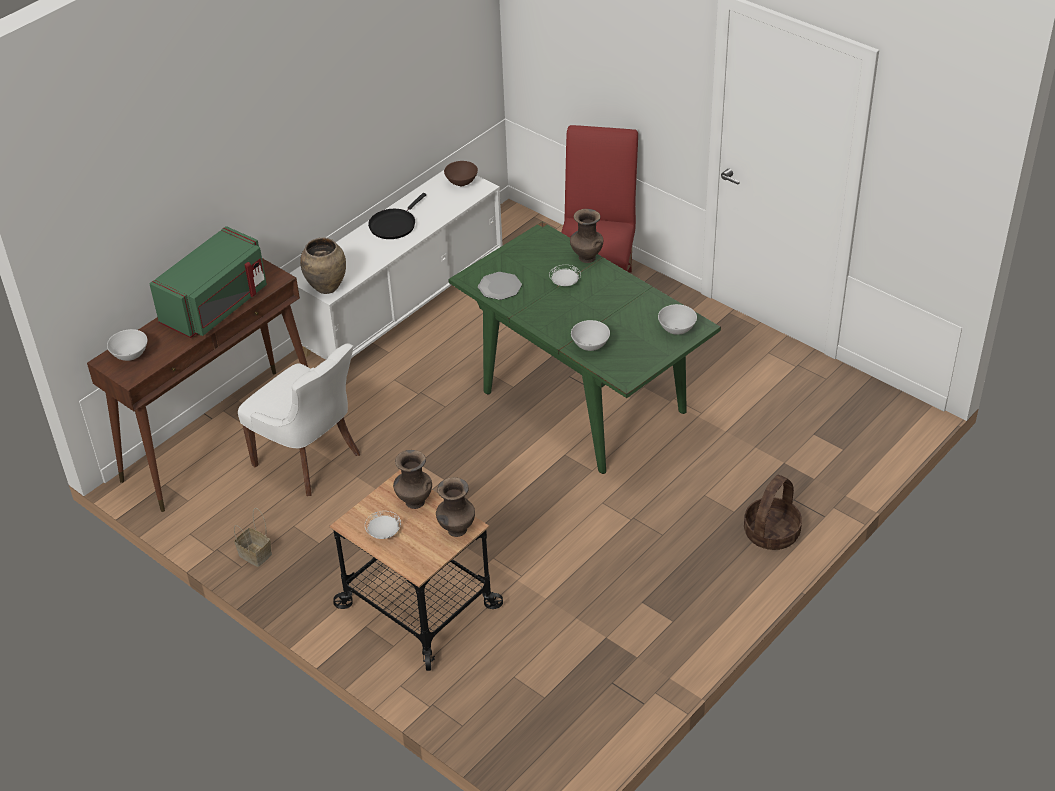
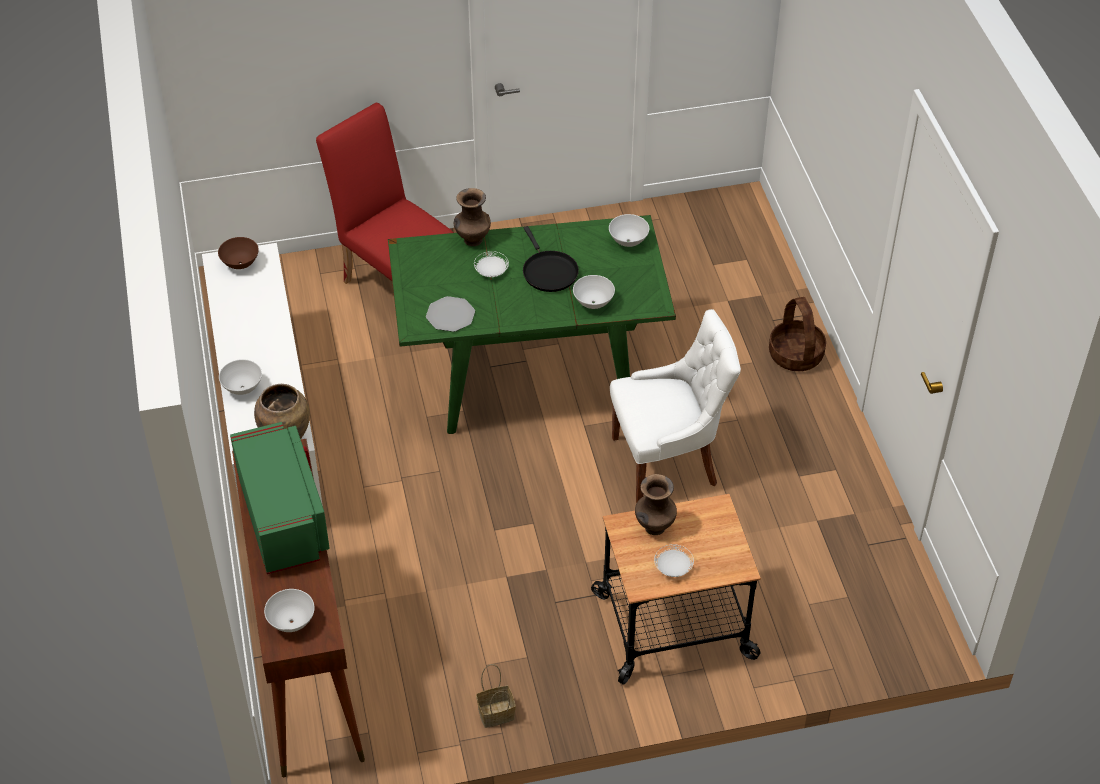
camera: 55 degrees left, 5 degrees up
white chair [238,343,360,496] -> white chair moved to [610,309,741,503]
black frying pan [368,193,426,239] -> black frying pan moved to [523,226,579,292]
brown vase [436,477,475,537] -> none
none -> white bowl [219,359,262,395]

